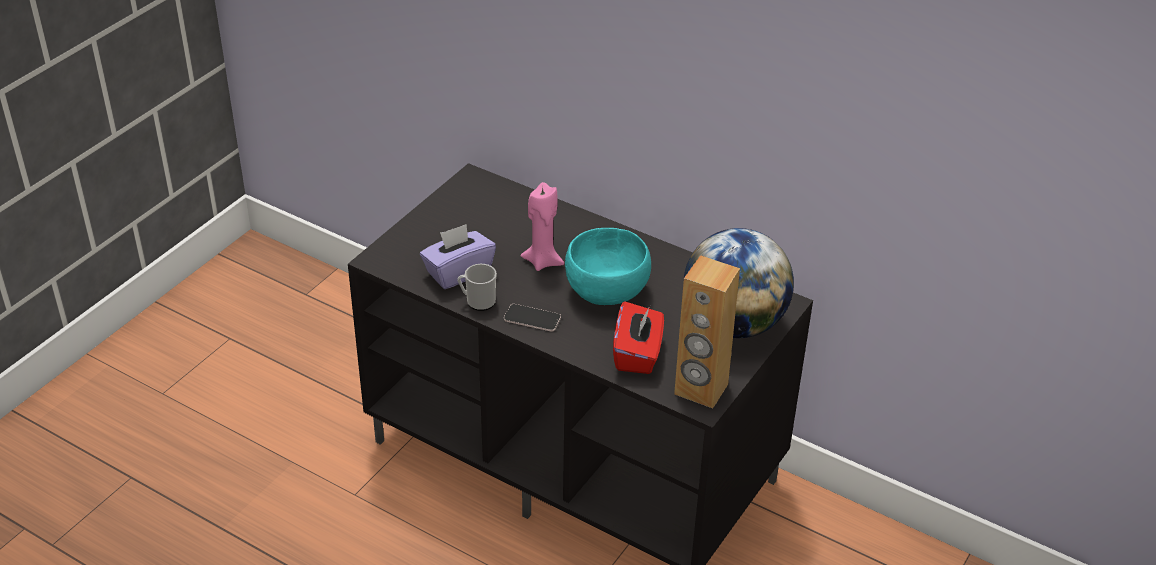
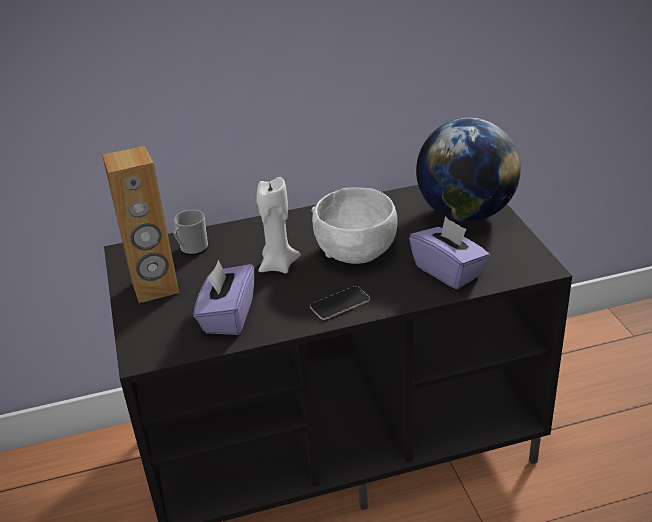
camera: 45 degrees left, 5 degrees down
mug [457,264,497,311] -> mug moved to [173,210,208,255]
pink candle [520,182,564,271] -> white candle [256,177,300,273]
turquoise bowl [565,228,651,305] -> white bowl [311,187,398,264]
red tissue box [613,301,664,374] -> purple tissue box [409,217,490,289]
brown speaker [674,255,740,408] -> brown speaker moved to [102,146,179,303]

